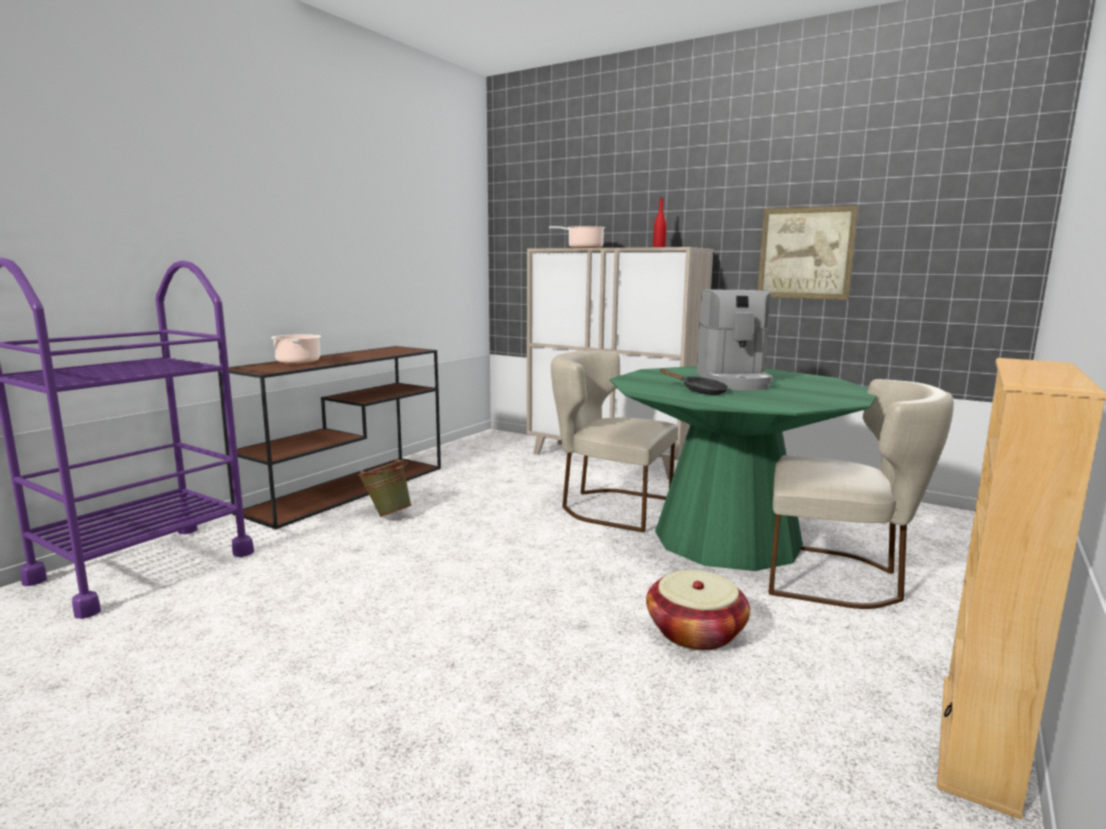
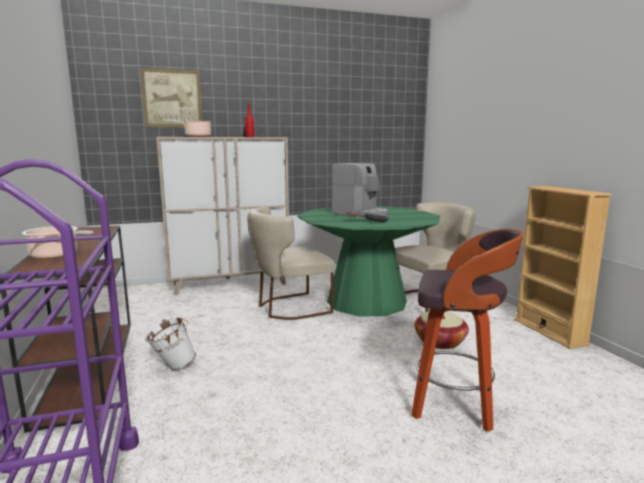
camera: 50 degrees left, 0 degrees up
green bucket [358,458,412,517] -> white bucket [145,317,196,370]
picture [758,205,859,300] -> picture moved to [140,68,203,128]
none -> stool [411,229,524,432]

